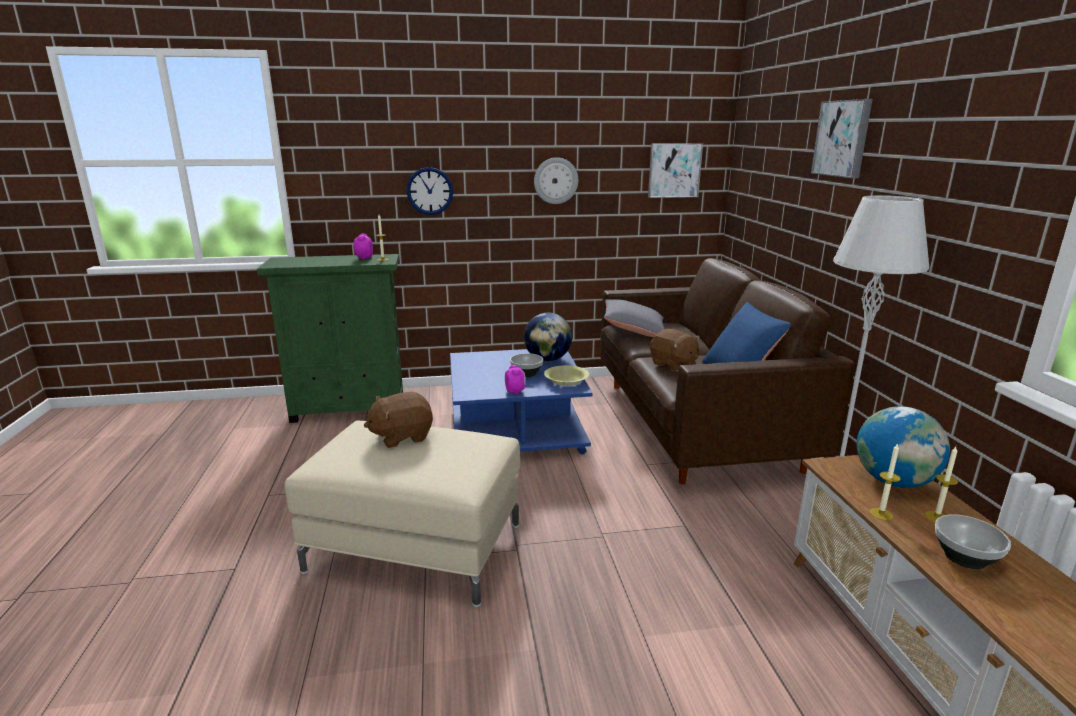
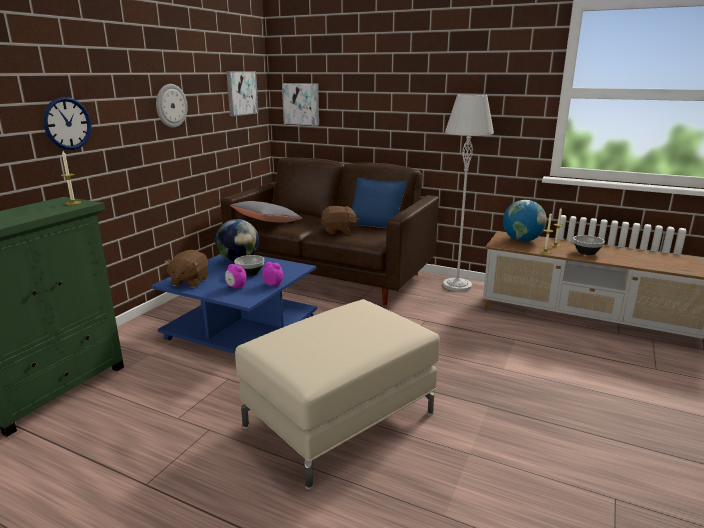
camera: 55 degrees left, 0 degrees up
alarm clock [354,234,373,260] -> alarm clock moved to [225,264,247,289]
brown plush toy [364,392,433,448] -> brown plush toy moved to [164,250,209,288]
yellow bowl [544,365,589,386] -> none
picture [811,99,873,178] -> picture moved to [282,83,319,126]

